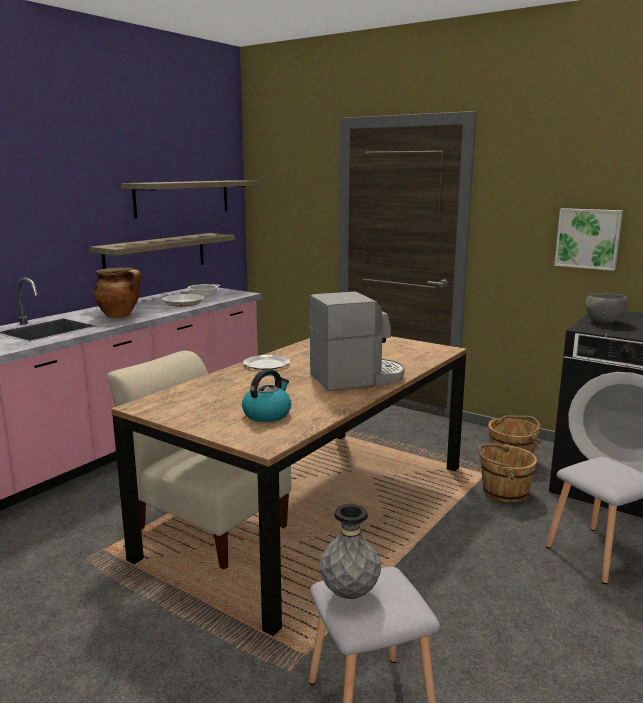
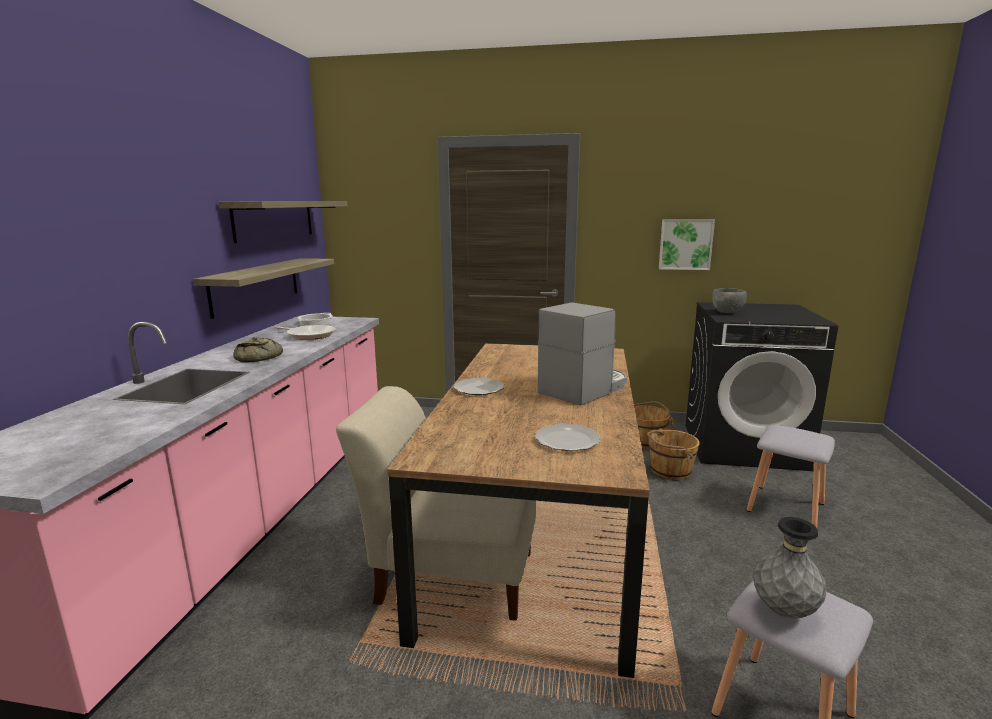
camera: 25 degrees left, 0 degrees up
cooking pot [93,267,141,318] -> bread [233,337,283,363]
kettle [242,369,291,422] -> plate [535,424,600,451]

